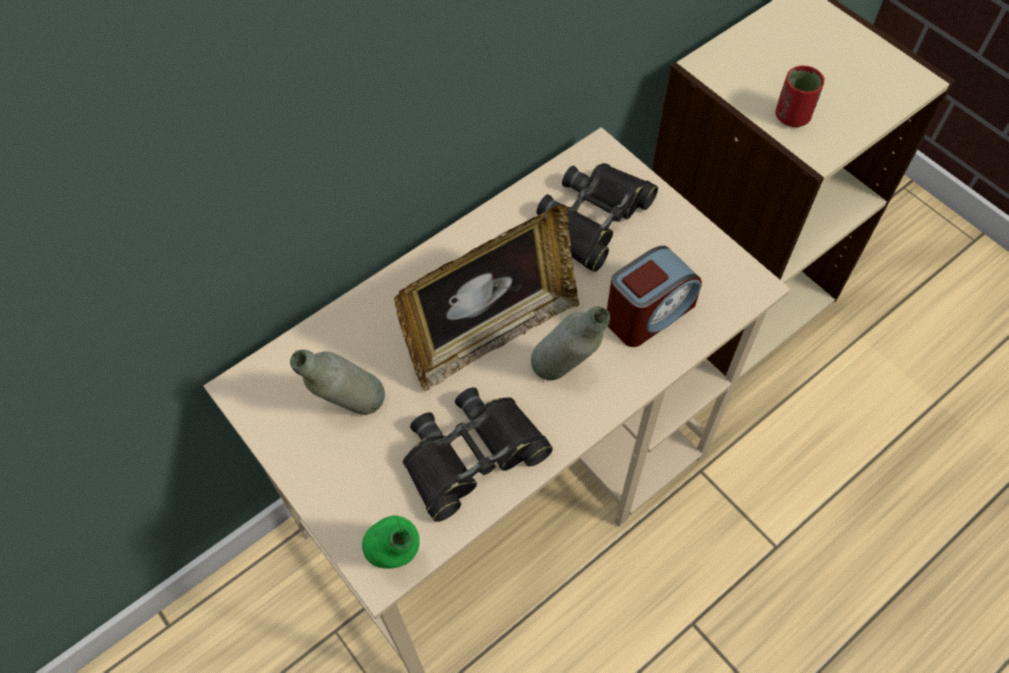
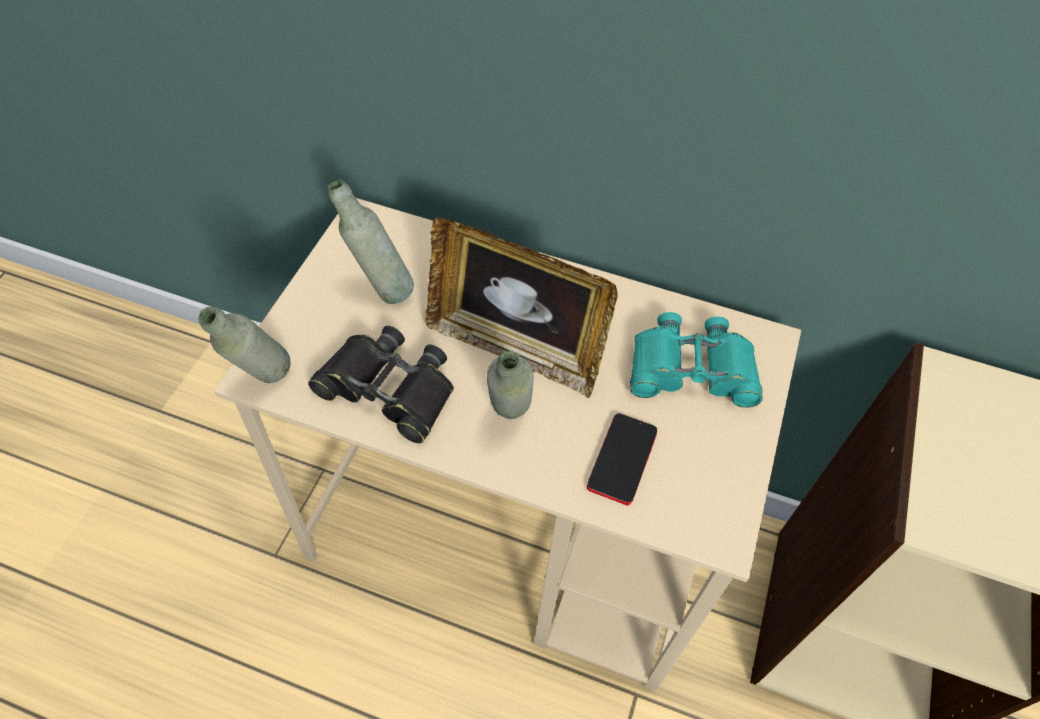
camera: 55 degrees right, 5 degrees down
green bottle [362,516,420,569] -> grey bottle [198,307,291,383]
black binoculars [537,163,658,272] -> turquoise binoculars [630,312,763,408]
alarm clock [607,246,702,347] -> phone [587,413,657,505]
red cup [776,65,825,127] -> none

